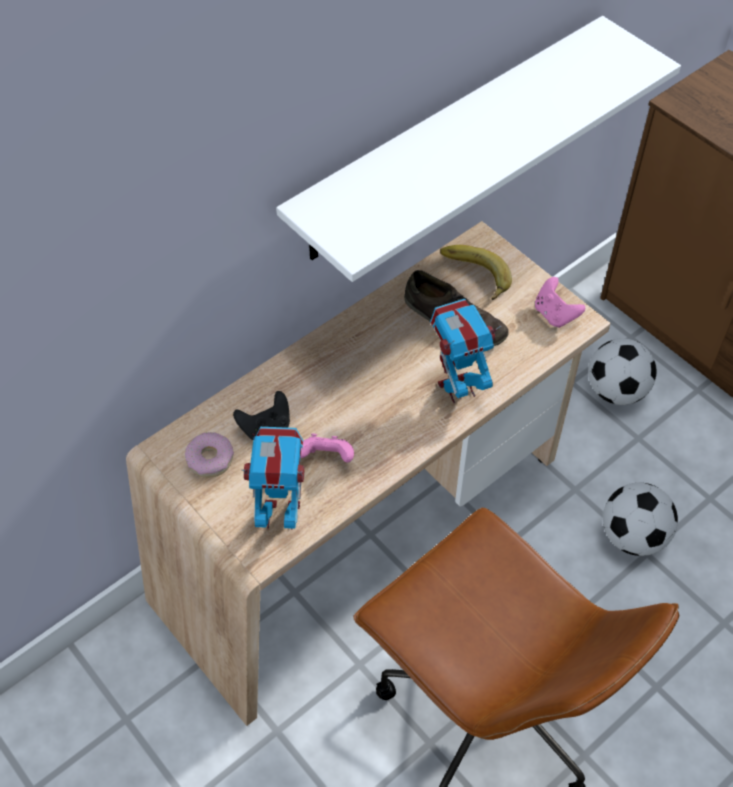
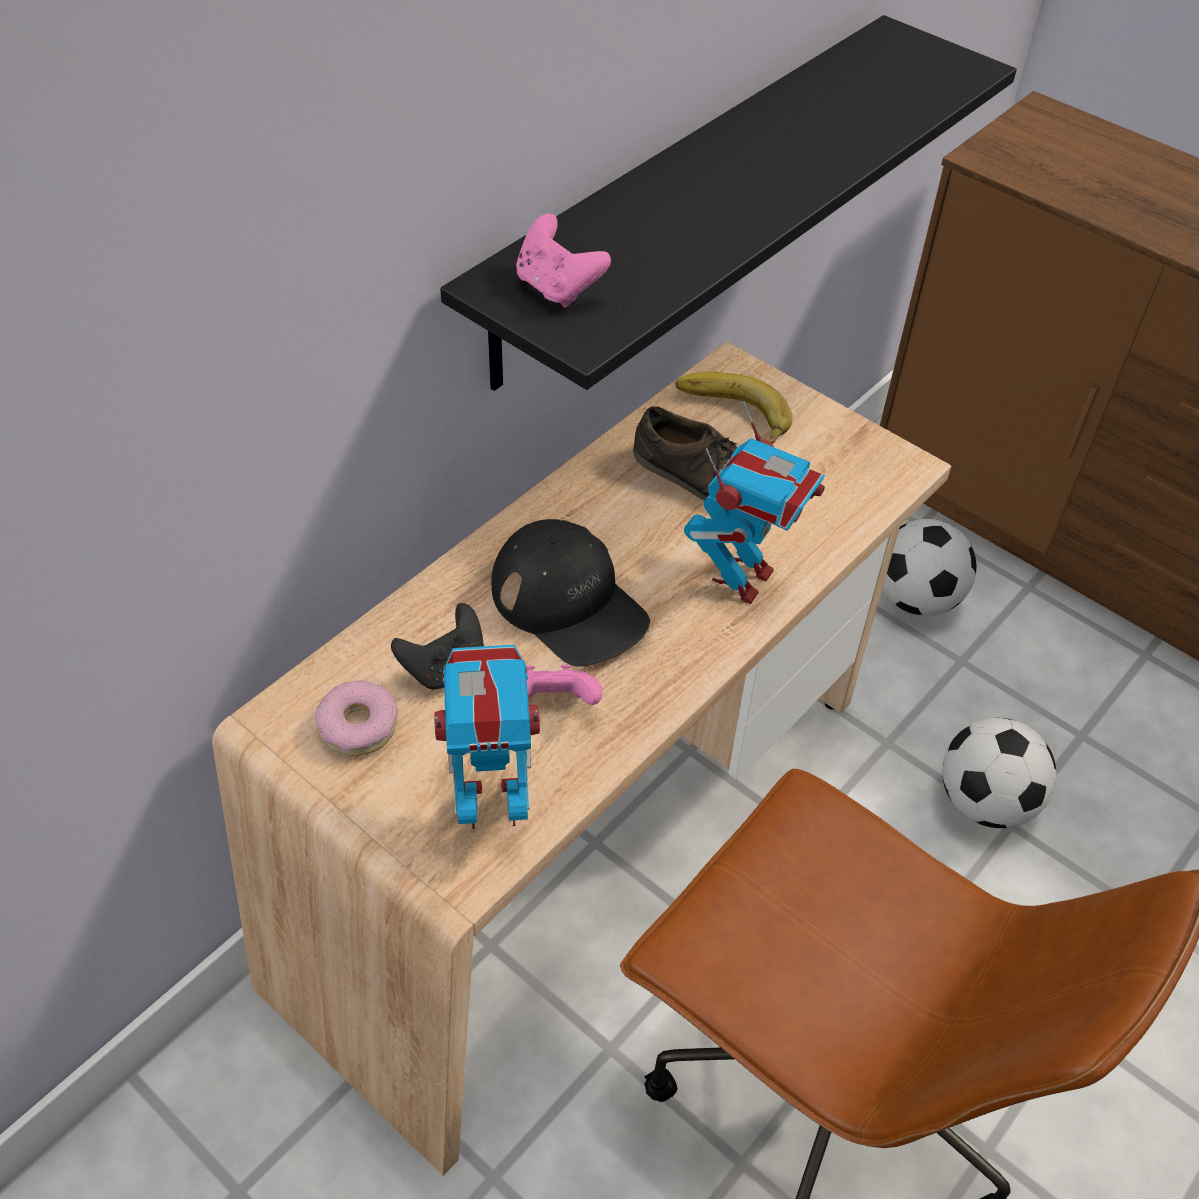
camera: 10 degrees left, 5 degrees down
white shelf [276,16,681,282] -> black shelf [441,15,1017,391]
toy robot [430,299,501,403] -> toy robot turned 150 degrees clockwise [684,401,825,604]
pink game controller [535,277,585,328] -> pink game controller moved to [516,213,611,308]
none -> black cap [491,519,650,667]

